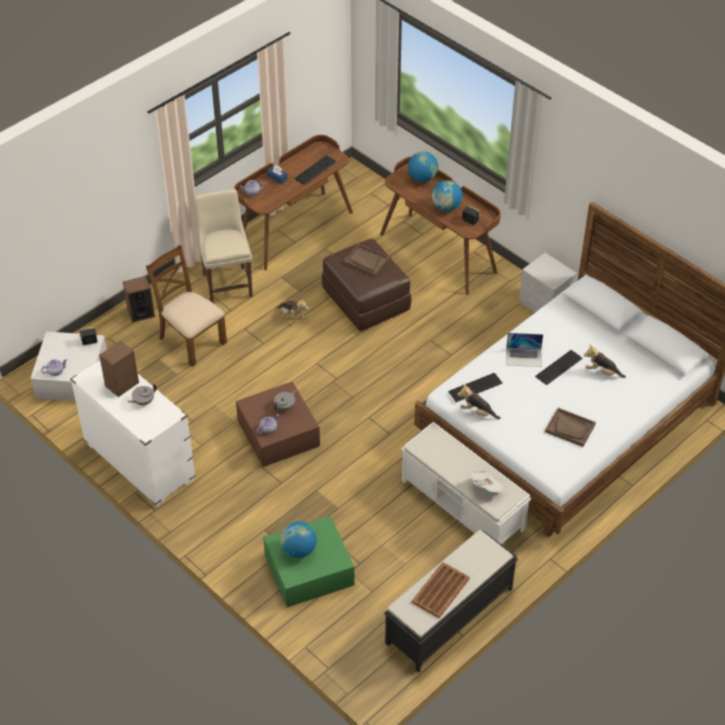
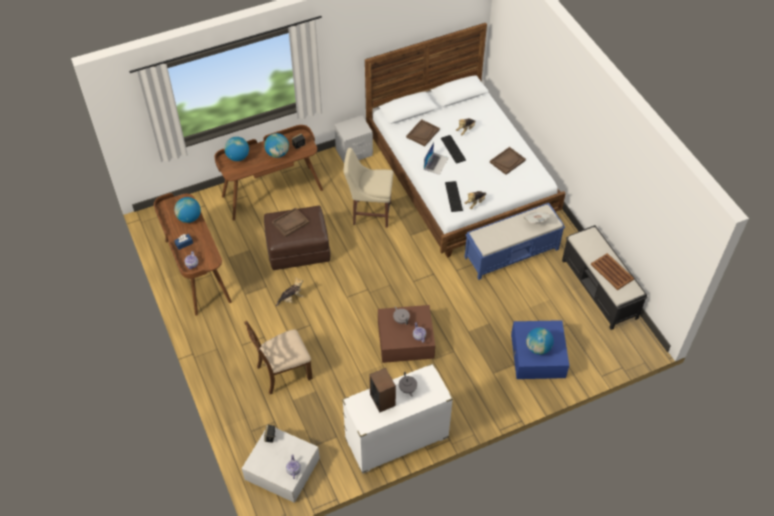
camera: 70 degrees left, 5 degrees up
speaker [123,276,155,323] -> none
beige chair [194,189,253,303] -> beige chair moved to [343,148,394,228]
green storage box [263,516,354,607] -> blue storage box [511,320,569,379]
keyboard [294,156,336,185] -> globe [174,197,201,223]
white bench [401,422,531,544] -> blue bench [464,203,565,280]
none -> brown tray [406,119,440,146]

